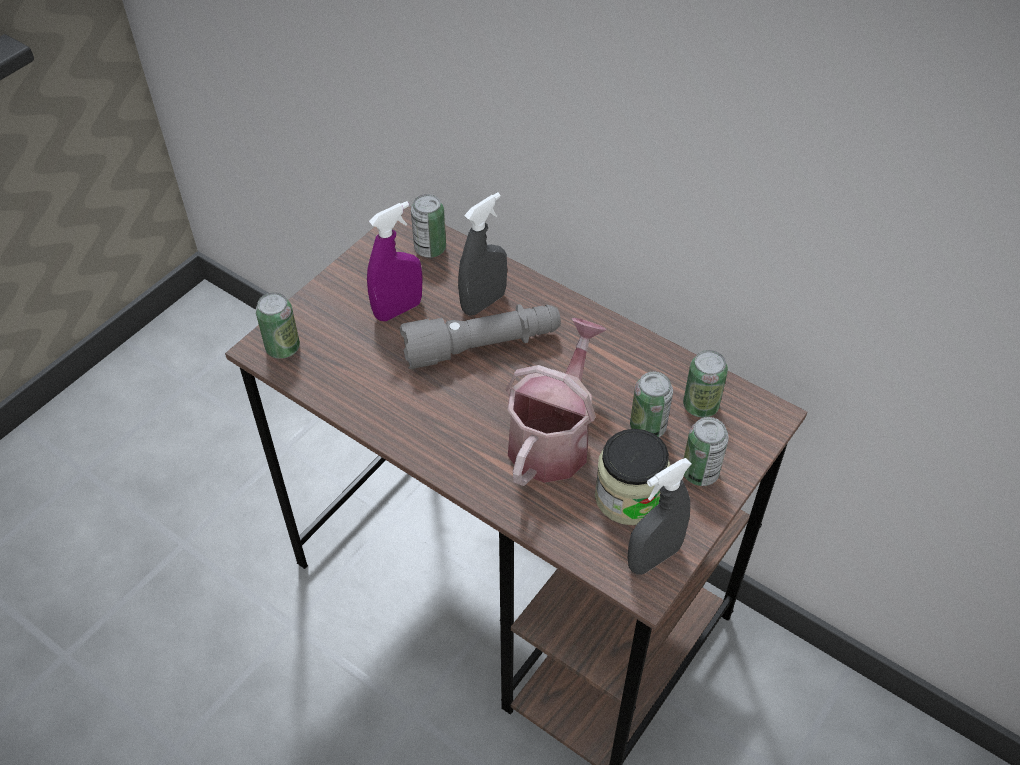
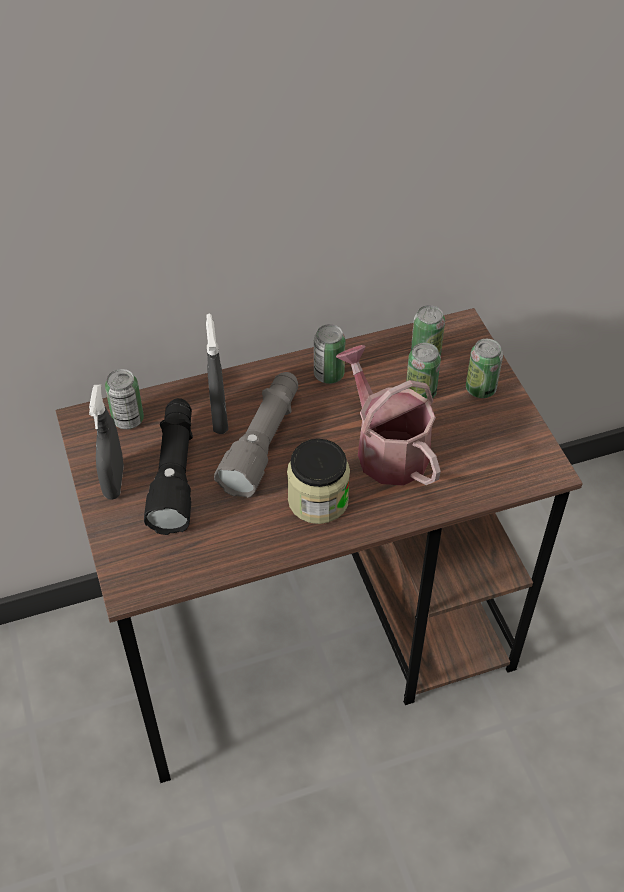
camera: 55 degrees left, 0 degrees up
can [256,292,300,359] -> can moved to [314,324,346,384]
purple spray bottle [367,201,423,321] -> black flashlight [144,398,193,535]
jar [595,429,670,525] -> jar moved to [287,439,350,524]
grey spray bottle [628,458,692,575] -> grey spray bottle moved to [89,385,124,500]

